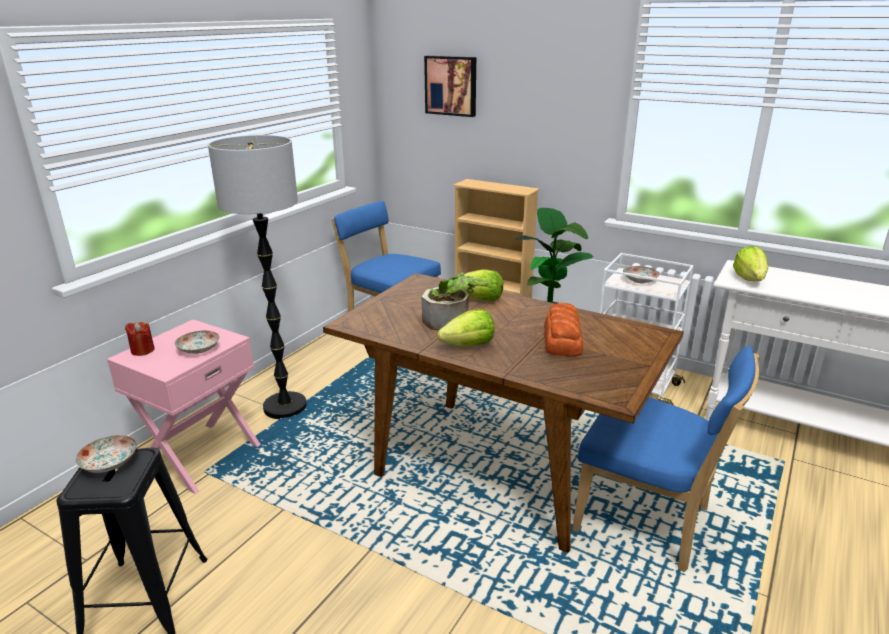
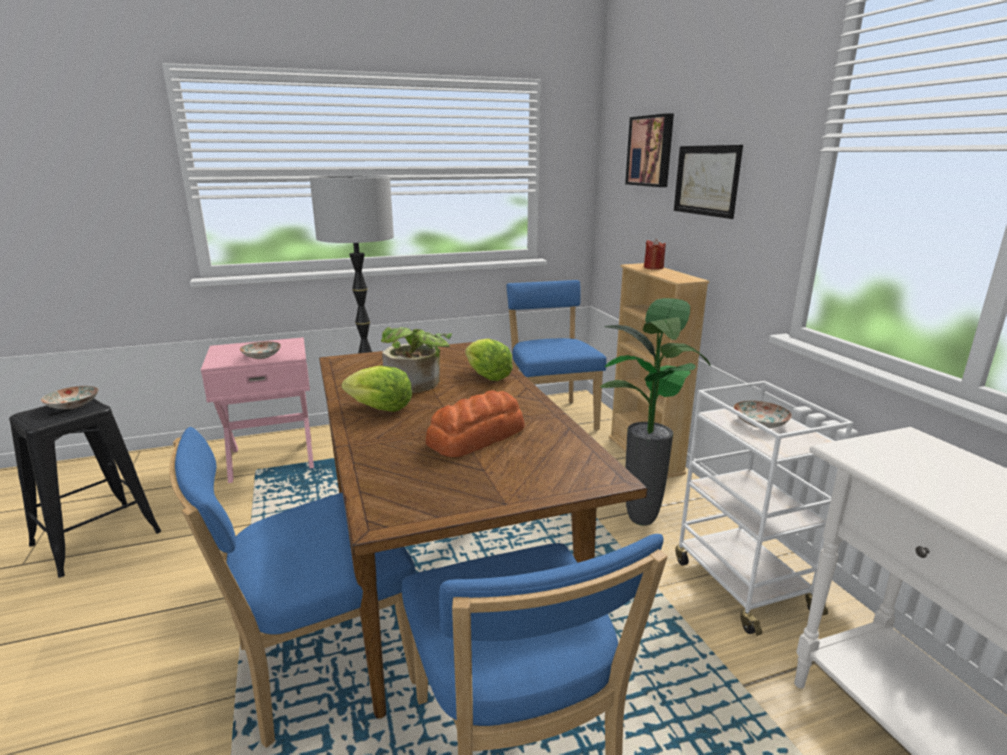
camera: 40 degrees right, 5 degrees down
red candle [125,322,155,356] -> red candle moved to [644,238,666,270]
lettuce [733,246,768,281] -> none
none -> blue chair [169,427,416,748]
none -> picture [674,145,743,219]

